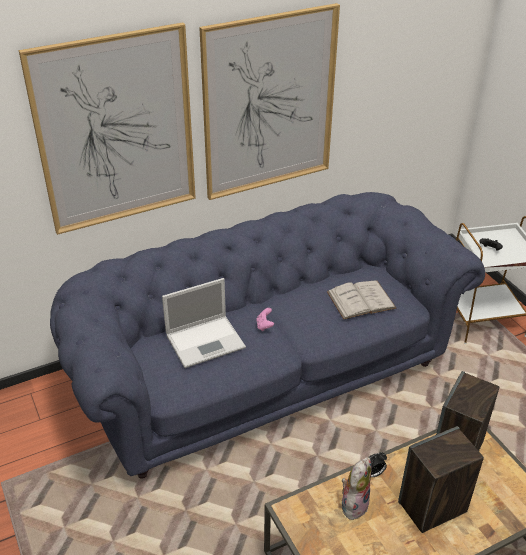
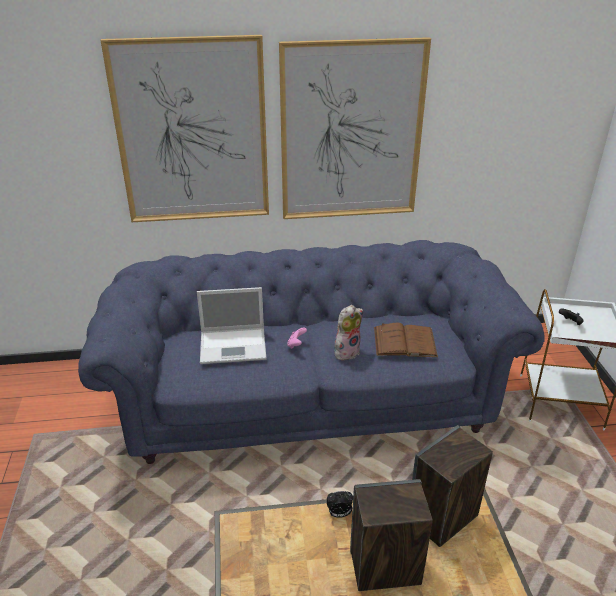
camera: 20 degrees right, 5 degrees down
white book [327,280,396,320] -> brown book [374,323,438,357]
plush toy [341,457,372,520] -> plush toy moved to [334,305,363,360]

